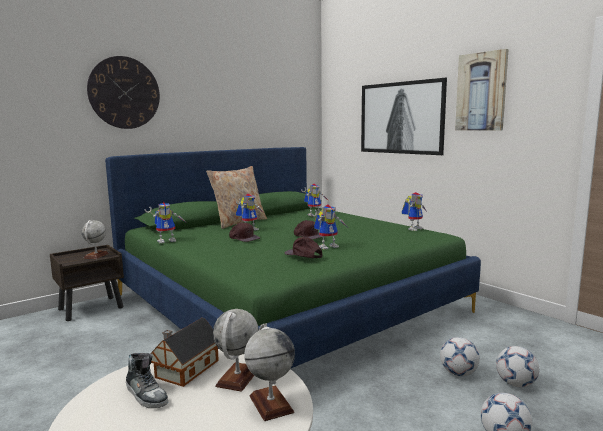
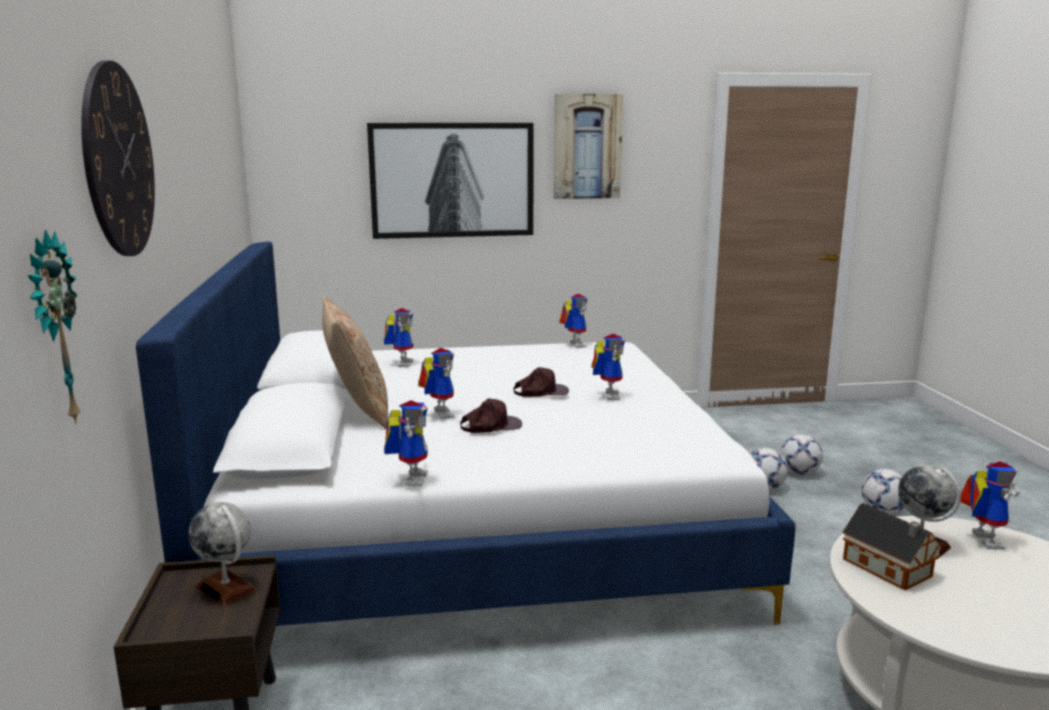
camera: 60 degrees left, 5 degrees up
green bed [105,147,481,368] -> white bed [136,242,795,626]
shoe [126,353,168,408] -> none
globe [244,323,295,421] -> toy robot [960,462,1020,550]
brown cap [284,237,322,258] -> none
none -> wall clock [28,230,80,424]

